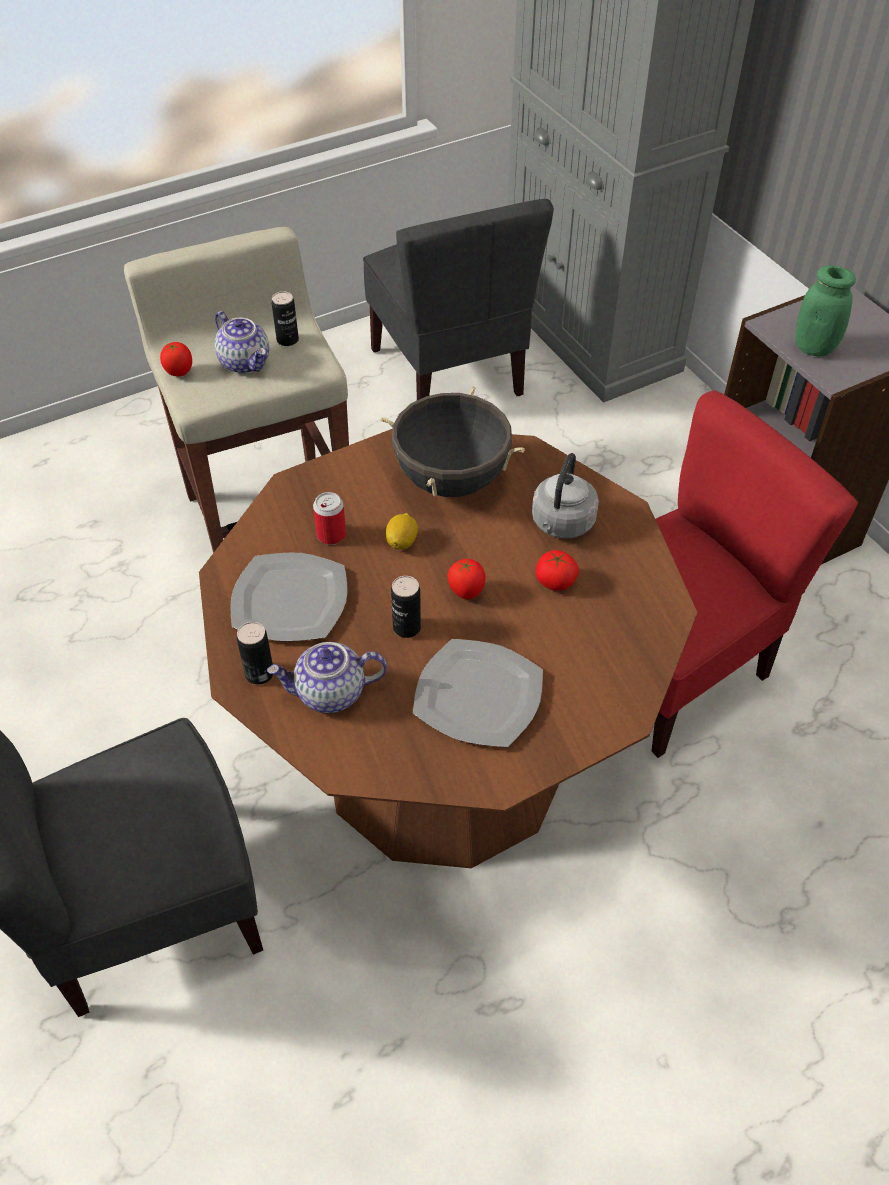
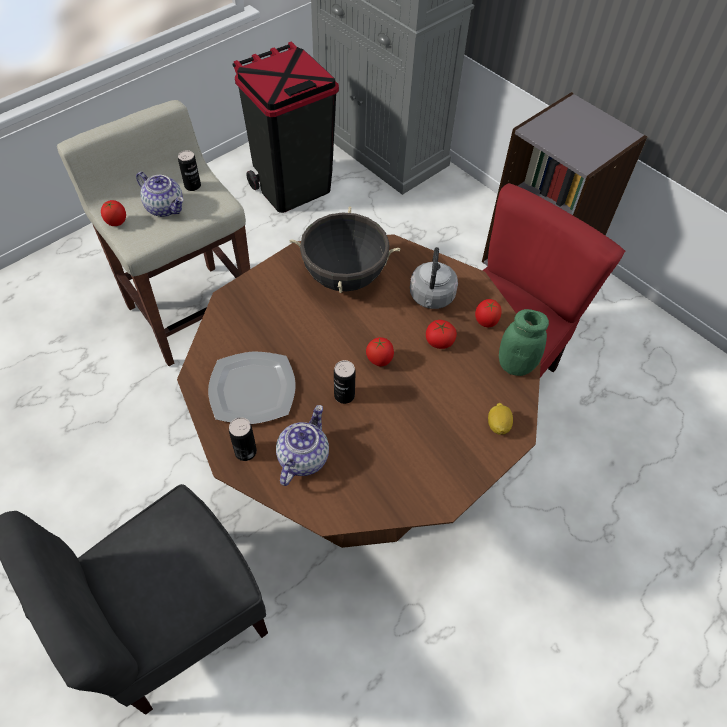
camera: 15 degrees left, 5 degrees up
teapot [267,642,387,713] -> teapot turned 135 degrees clockwise [276,405,329,486]
can [313,492,346,545] -> none
grey chair [363,199,554,400] -> black trash can [233,42,339,213]
lemon [386,513,418,550] -> lemon moved to [488,403,513,435]
plate [413,639,543,747] -> none
green jar [795,265,856,357] -> green jar moved to [499,309,549,376]
none -> tomato [475,299,502,327]

